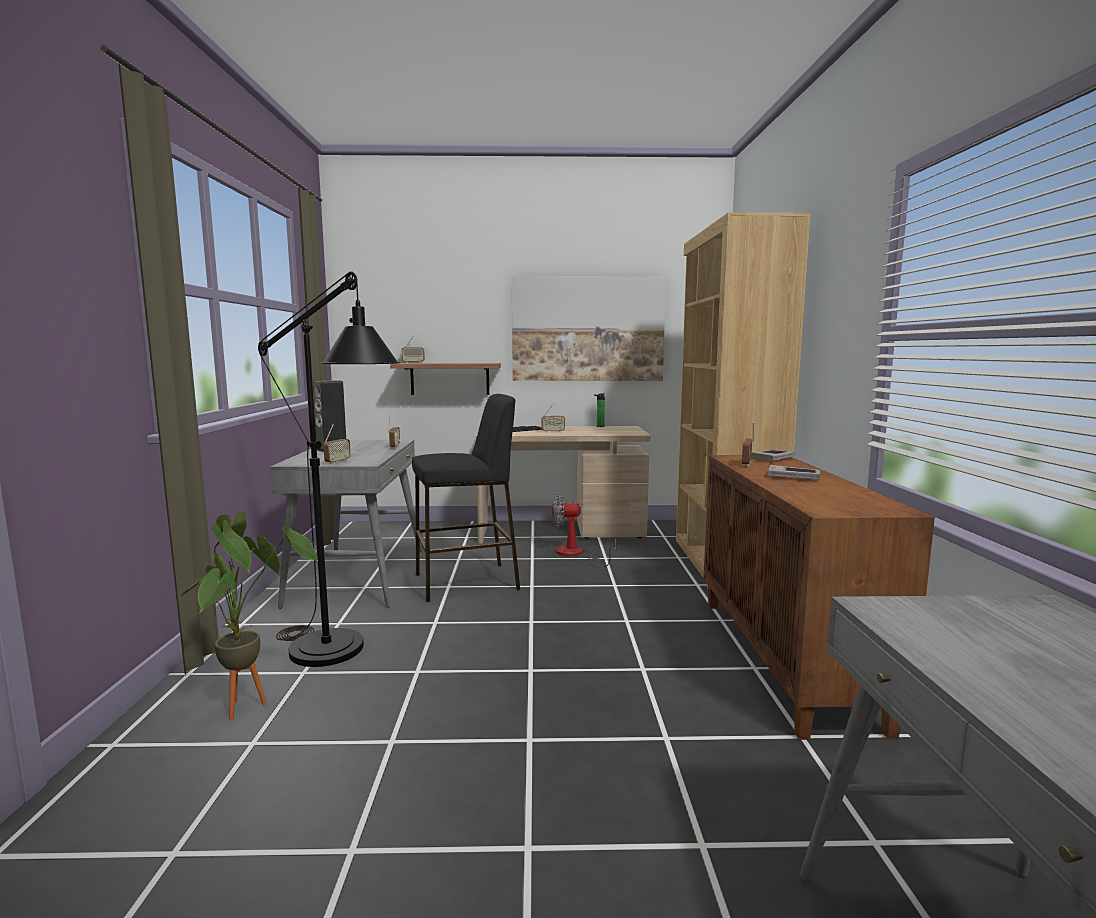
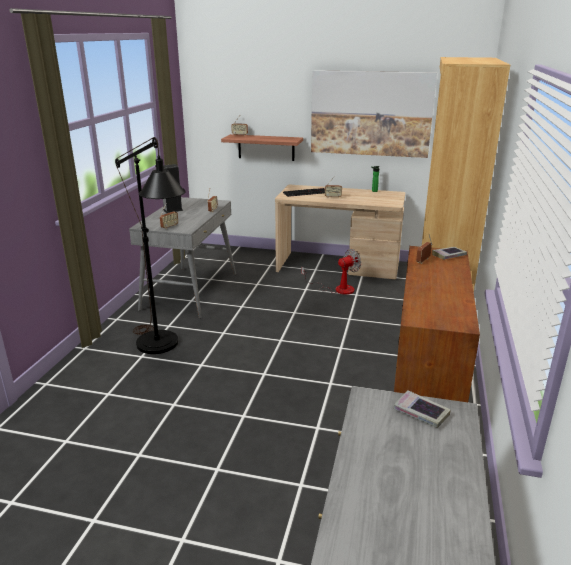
camera: 15 degrees right, 15 degrees up
potted plant [181,511,318,720] -> none
black stool [412,394,520,602] -> none
fan [552,494,617,567] -> fan turned 135 degrees clockwise [301,249,361,295]
book [768,465,820,480] -> book moved to [394,390,451,428]

